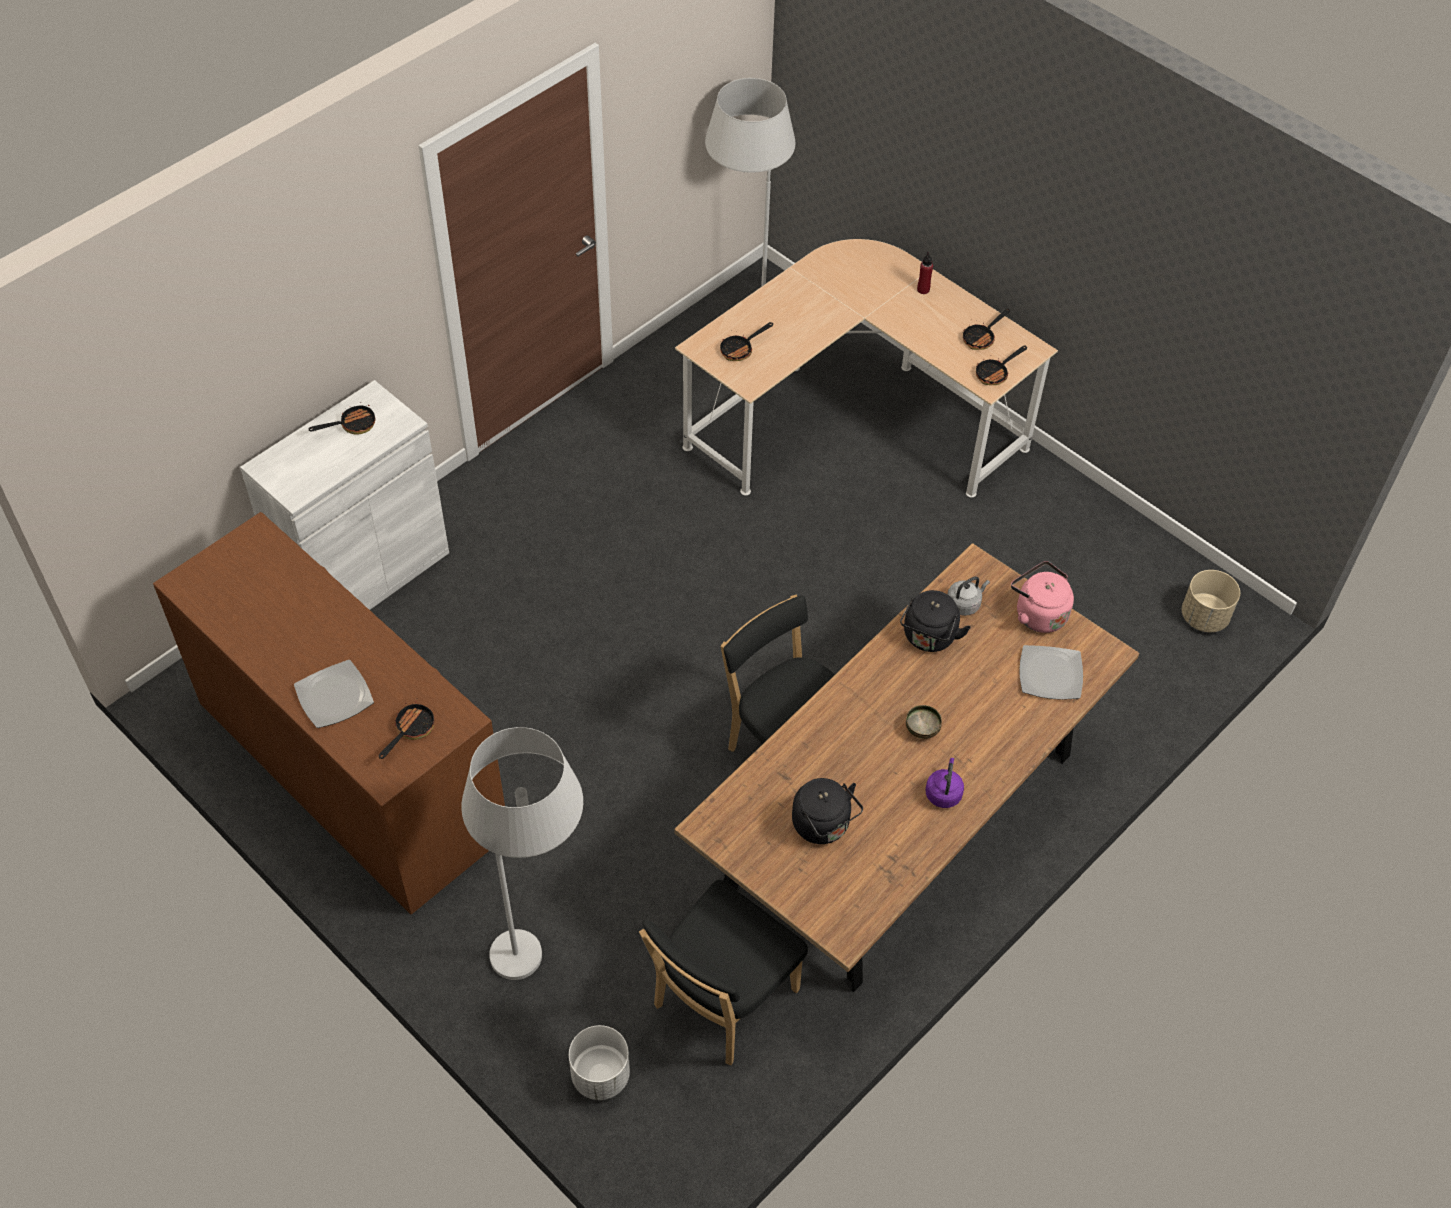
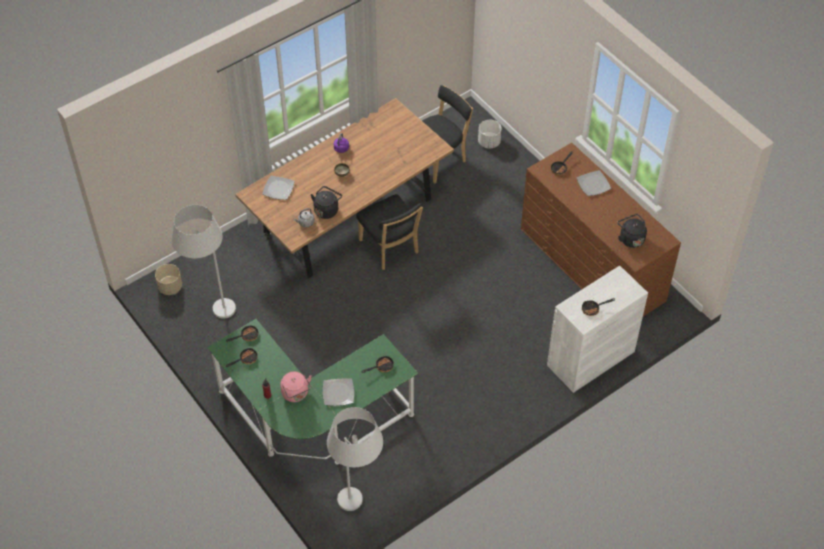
camera: 170 degrees left, 0 degrees up
white floor lamp [461,727,583,980] -> white floor lamp moved to [171,205,236,319]
beige desk [675,239,1058,498] -> green desk [207,319,418,465]
black kettle [792,778,863,844] -> black kettle moved to [617,214,647,248]
pink kettle [1011,561,1074,633] -> pink kettle moved to [280,371,312,402]
none -> plate [323,379,354,406]

